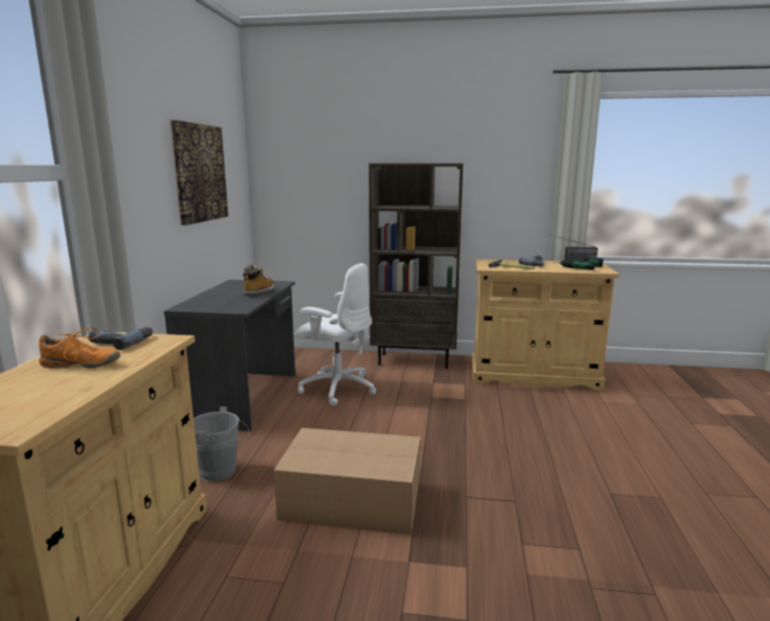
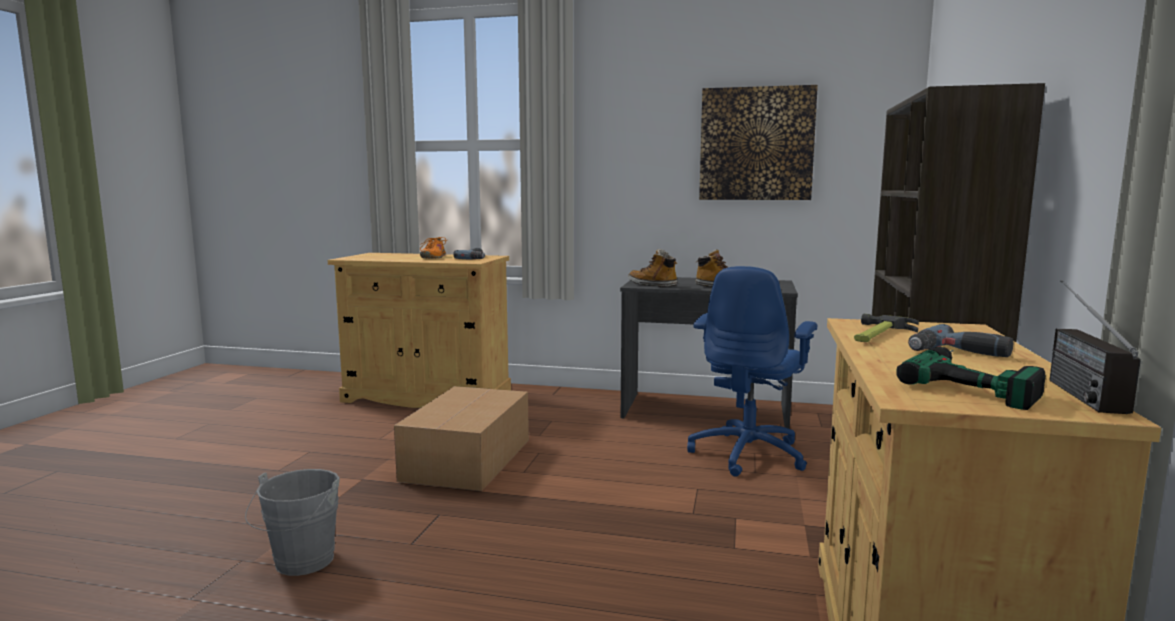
camera: 95 degrees right, 5 degrees down
grey bucket [194,407,249,481] -> grey bucket moved to [245,469,340,576]
white office chair [295,263,377,406] -> blue office chair [687,266,817,477]
none -> boot [628,249,677,287]

